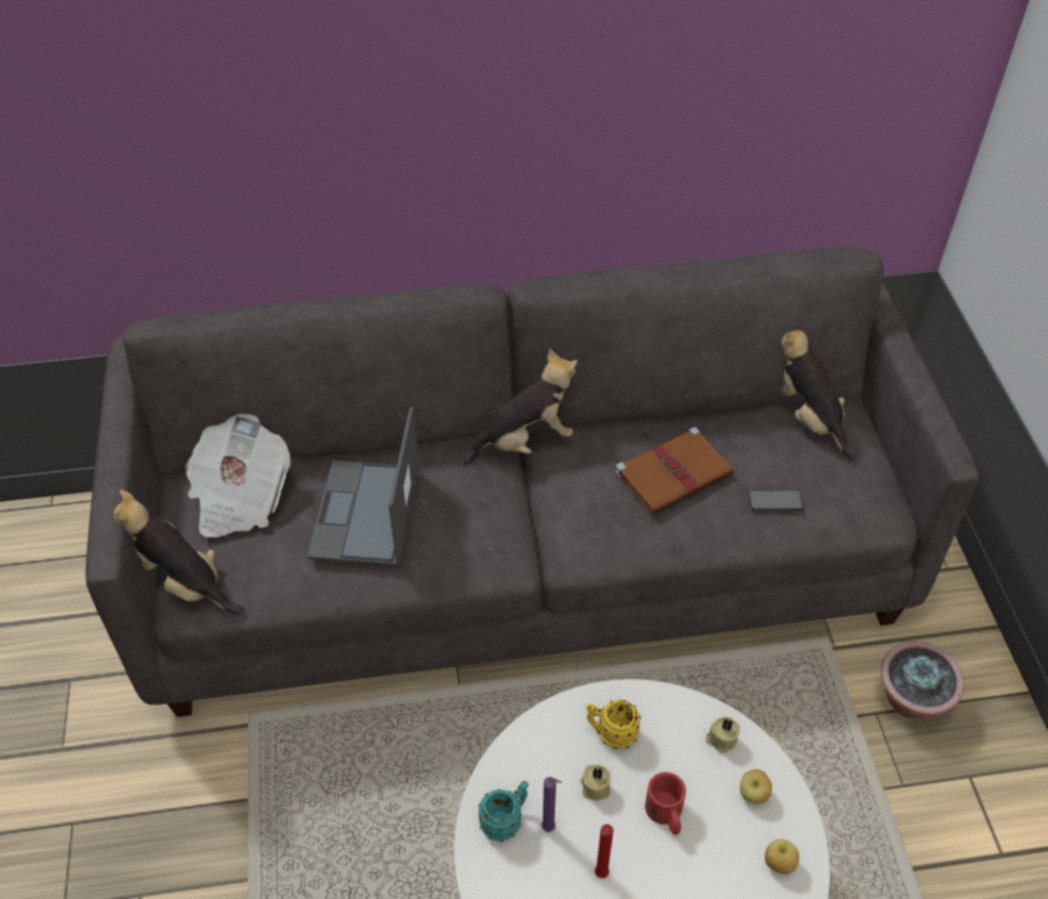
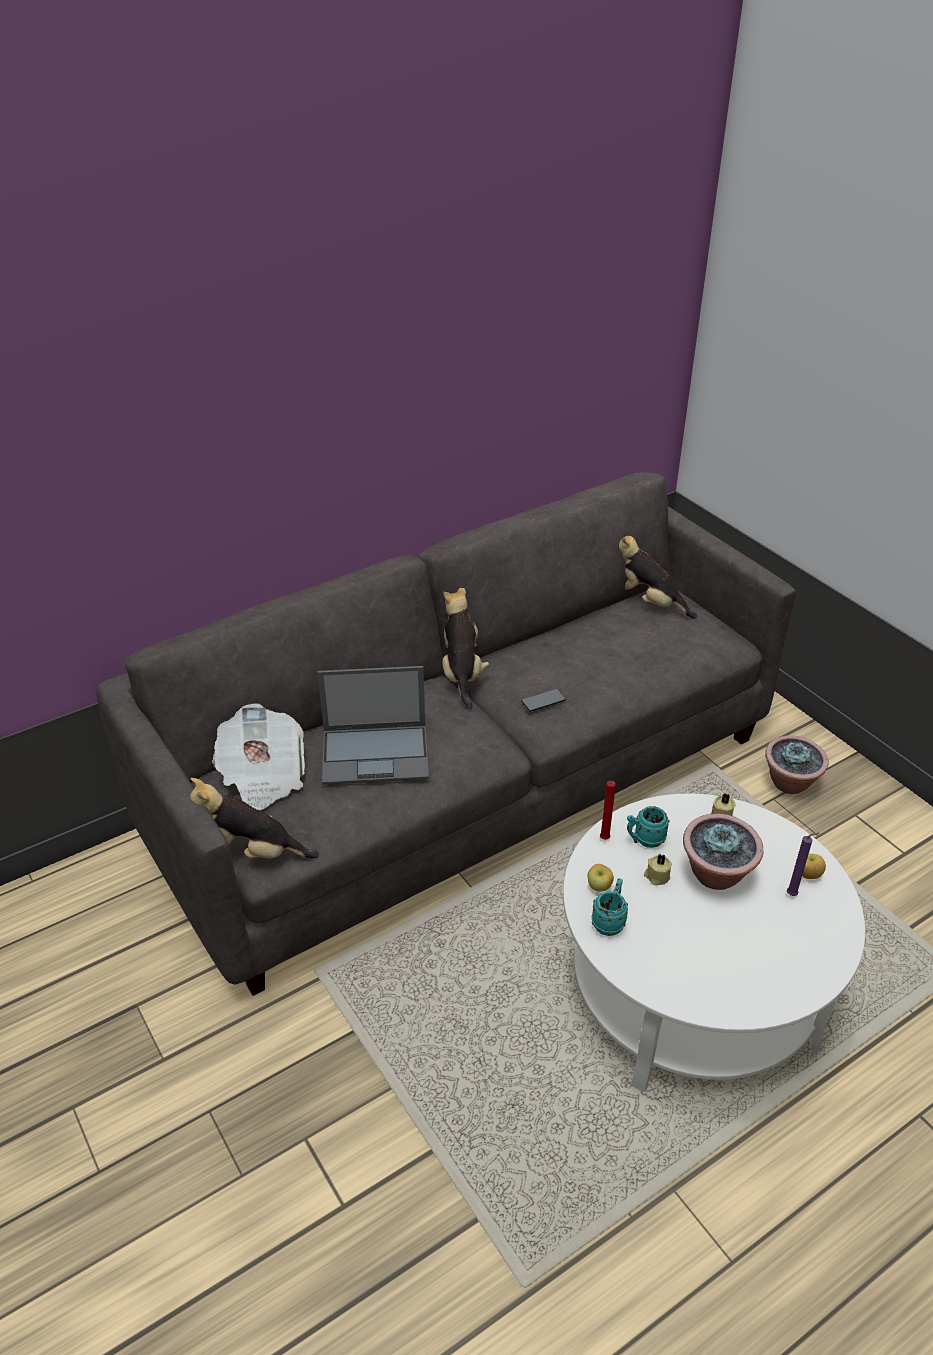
camera: 25 degrees left, 10 degrees down
laptop [307,407,419,566] -> laptop turned 75 degrees counterclockwise [317,666,429,785]
plush toy [463,348,577,467] -> plush toy turned 45 degrees counterclockwise [442,588,489,710]
purple candle [541,777,562,832] -> purple candle moved to [787,833,819,896]
yellow mug [586,700,641,749] -> turquoise mug [627,806,670,848]
red candle [595,824,613,878] -> red candle moved to [600,781,616,840]
brown book [615,427,734,515] -> none
red mug [645,772,686,835] -> potted plant [683,814,763,890]
apple [740,769,772,804] -> apple moved to [588,864,614,891]
phone [748,490,803,510] -> phone moved to [521,689,566,712]

